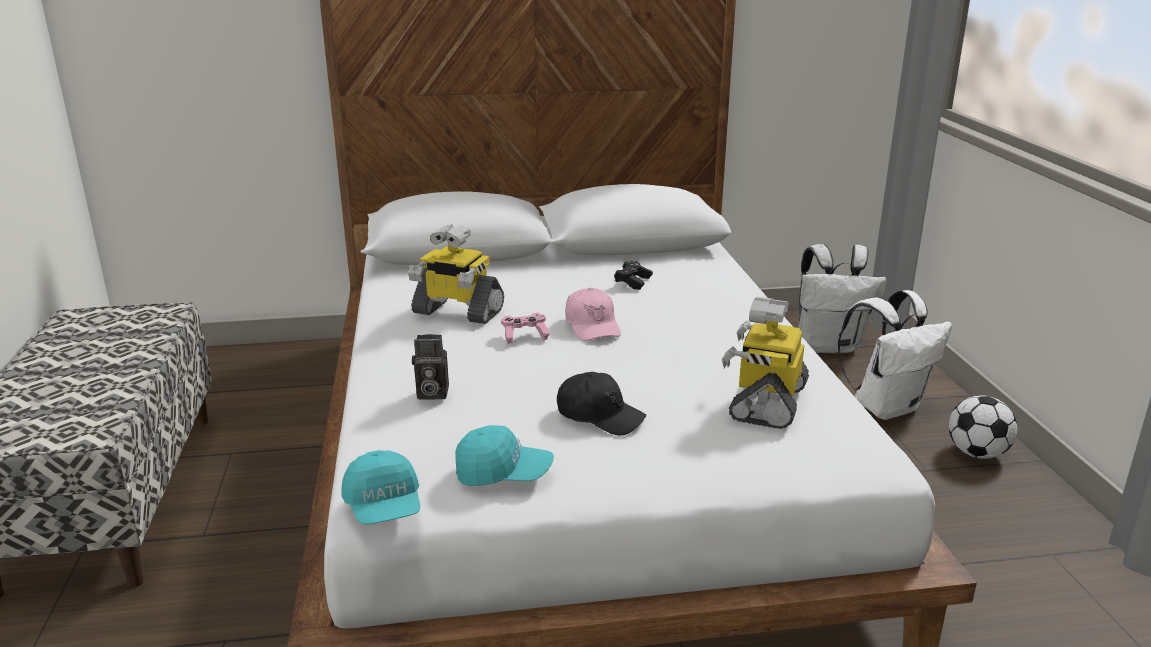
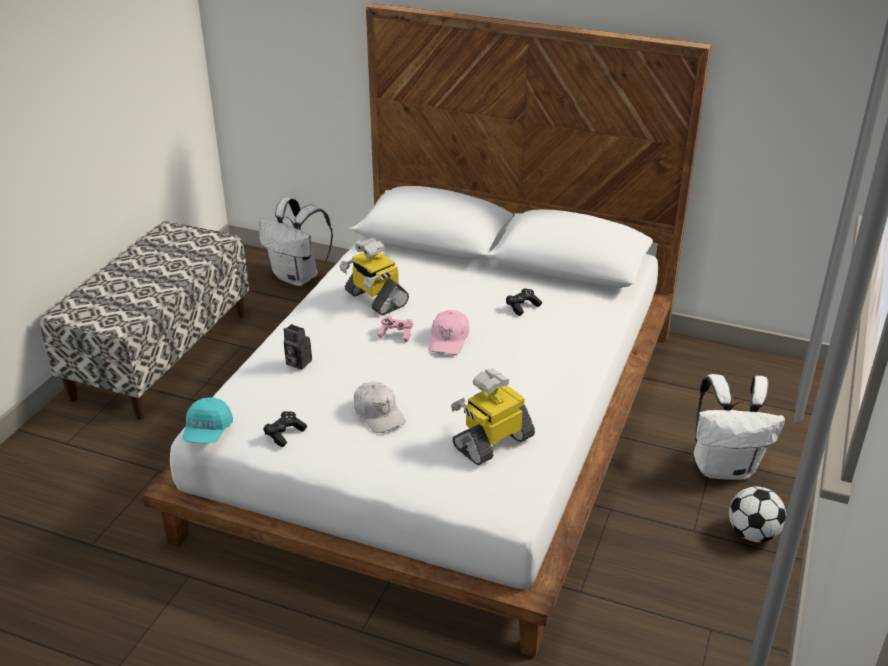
camera: 30 degrees right, 10 degrees up
turquoise cap [455,425,554,486] -> black game controller [263,411,307,448]
black cap [557,372,646,436] -> white cap [354,382,406,433]
white backpack [798,244,887,353] -> white backpack moved to [259,198,333,286]

